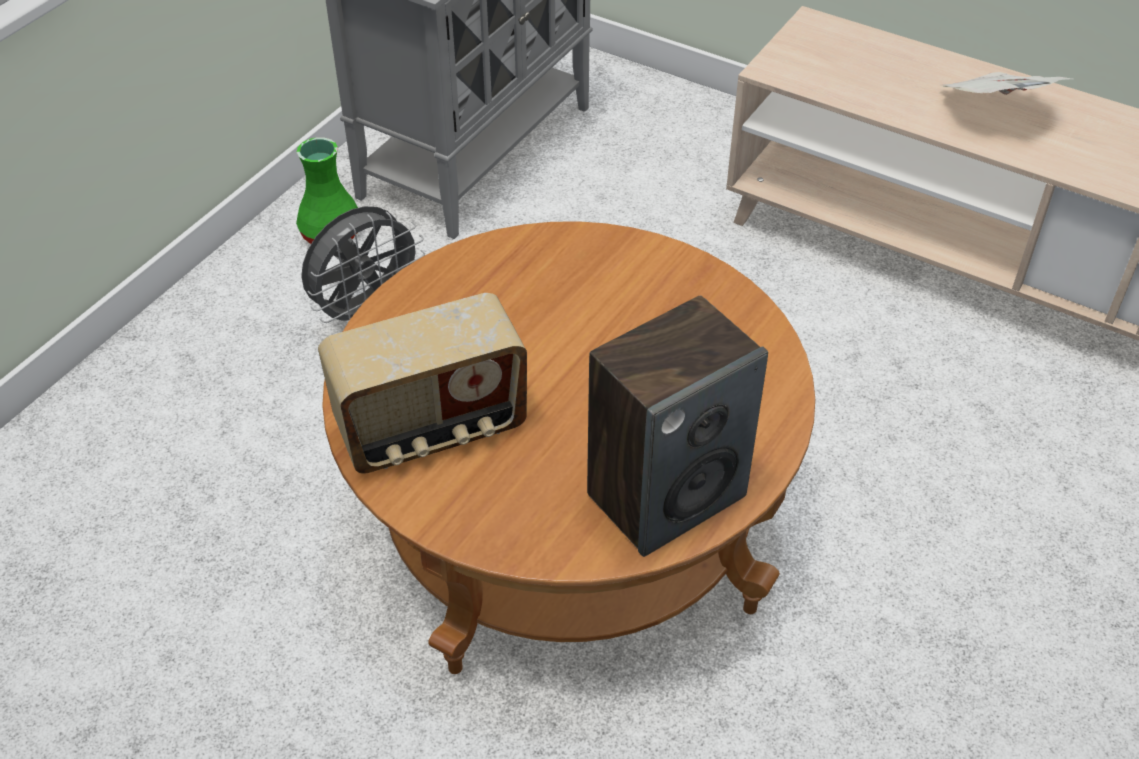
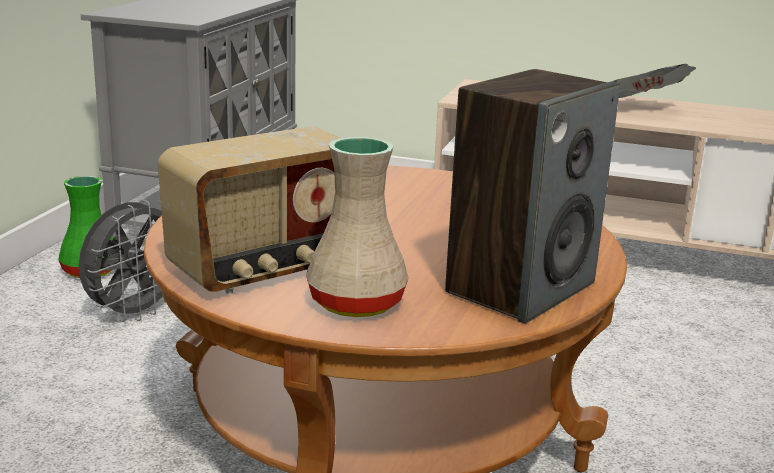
camera: 15 degrees left, 25 degrees down
none -> beige vase [306,137,408,317]

